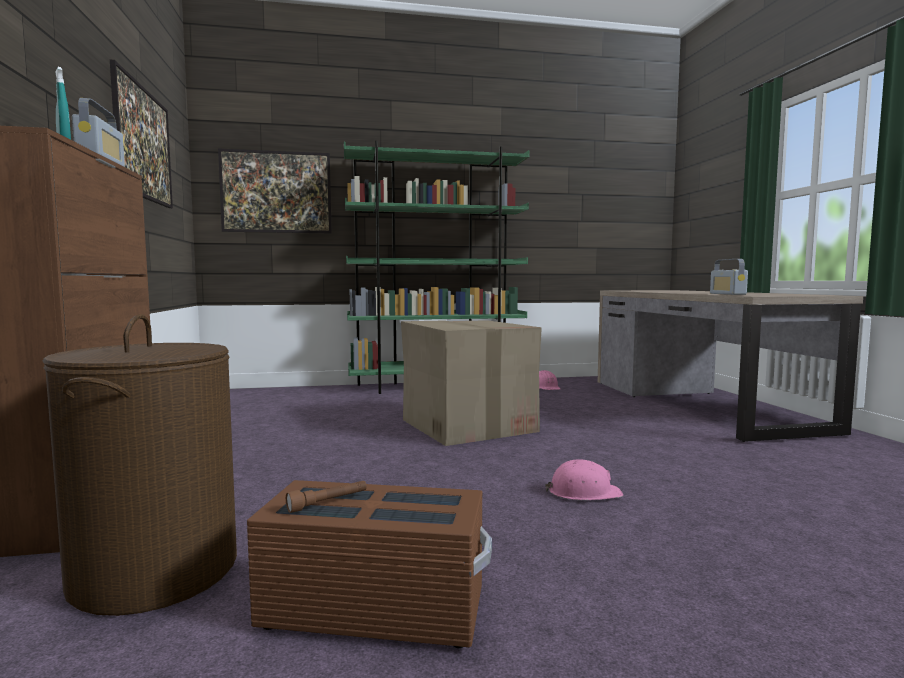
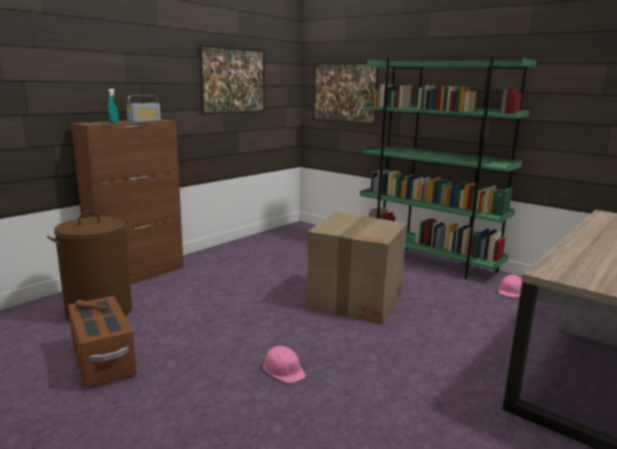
camera: 50 degrees right, 10 degrees up
radio [710,259,748,295] -> none

